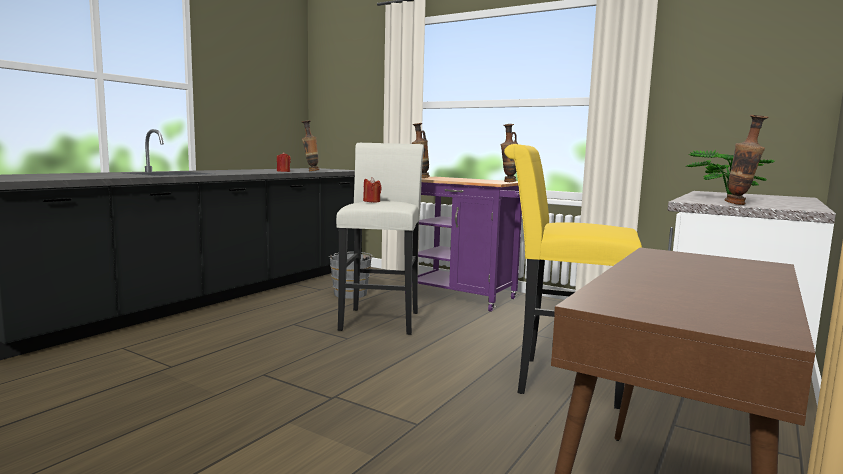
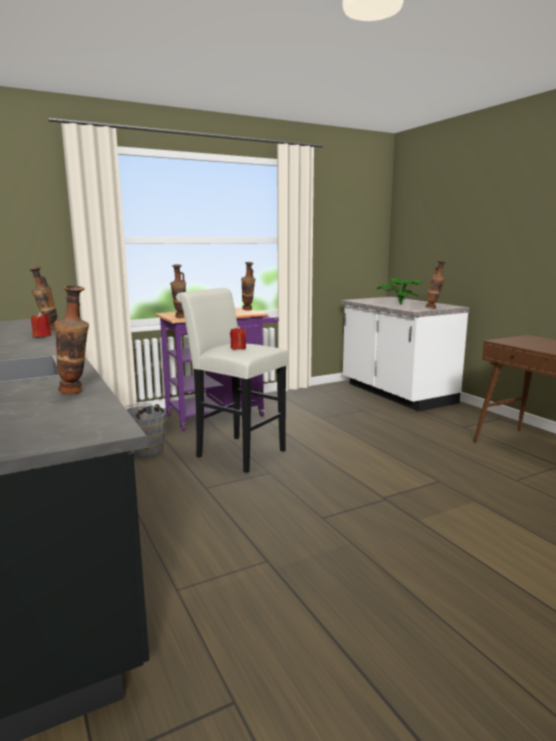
camera: 60 degrees left, 5 degrees up
yellow stool [504,144,642,409] -> none
none -> vase [54,285,89,394]

